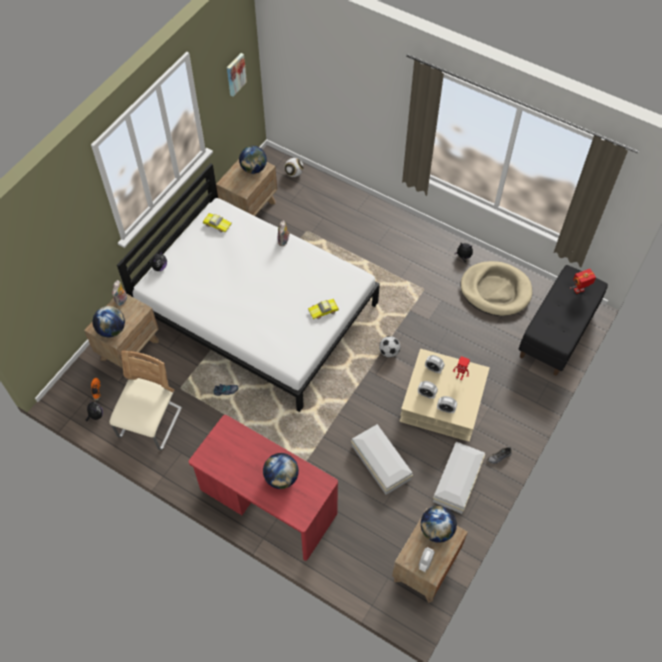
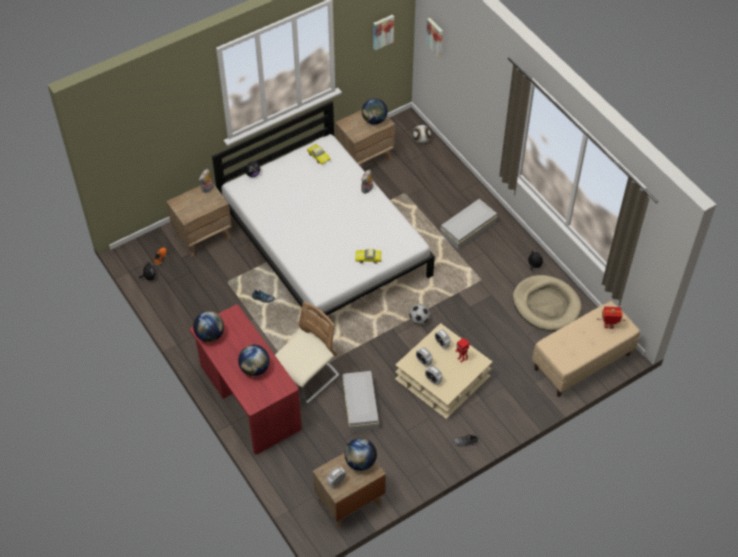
camera: 25 degrees right, 5 degrees down
globe [92,306,125,337] -> globe moved to [193,311,224,342]
beige chair [109,351,182,450] -> beige chair moved to [275,302,340,404]
white storage box [433,441,485,514] -> white storage box moved to [440,199,498,250]
black bench [518,265,608,376] -> beige bench [532,301,640,397]
none -> picture [426,18,443,57]

